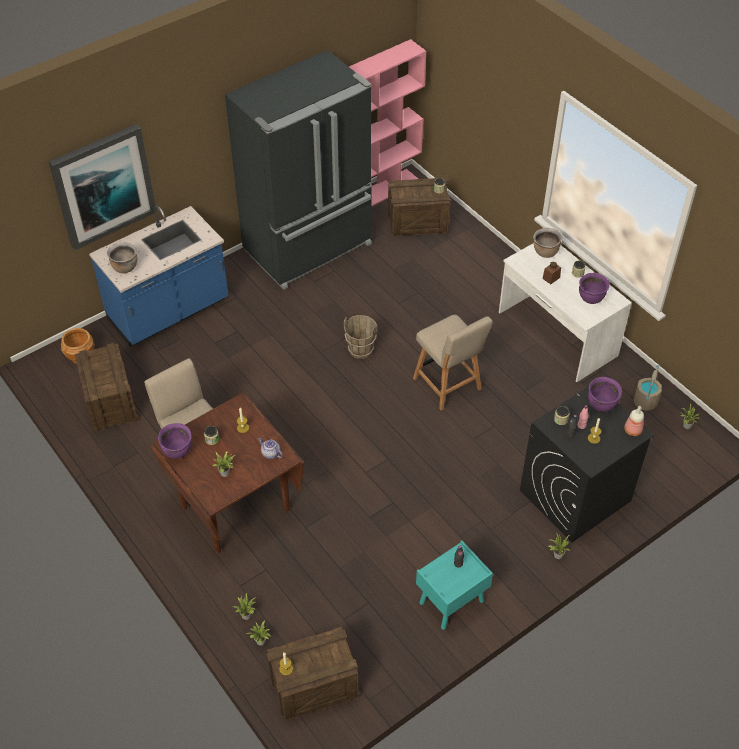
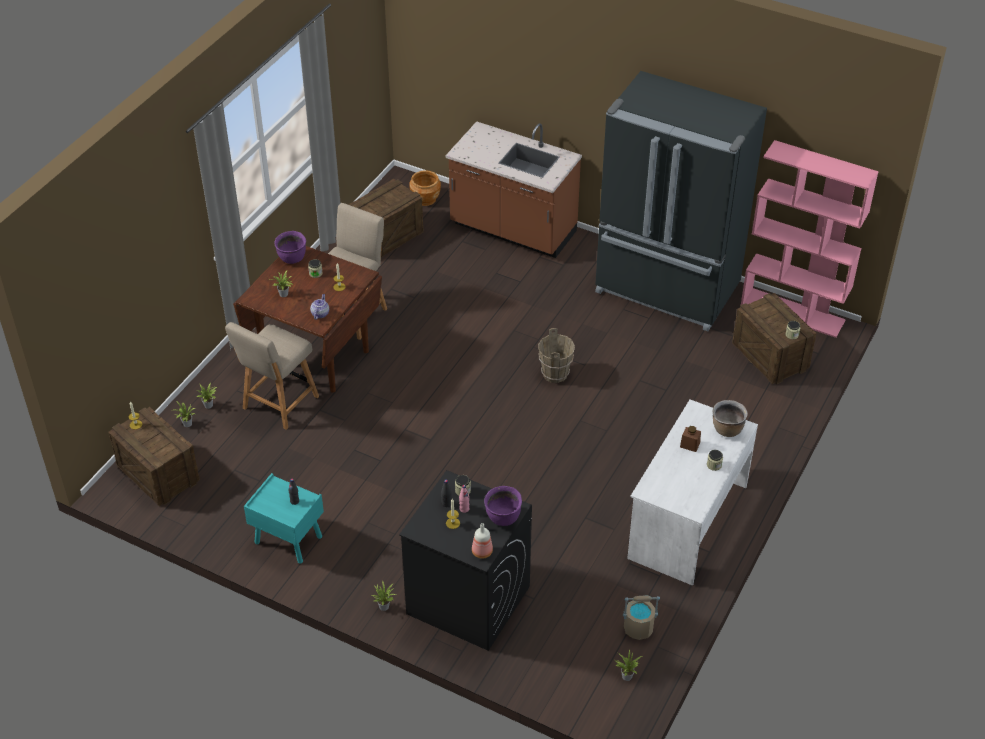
camera: 65 degrees right, 5 degrees down
picture [49,124,155,250] -> none
blue counter [89,206,229,347] -> brown counter [446,121,582,258]
brown cooking pot [107,242,137,273] -> none
beige chair [413,315,493,410] -> beige chair moved to [225,322,319,430]
purple cooking pot [579,273,610,304] -> none

